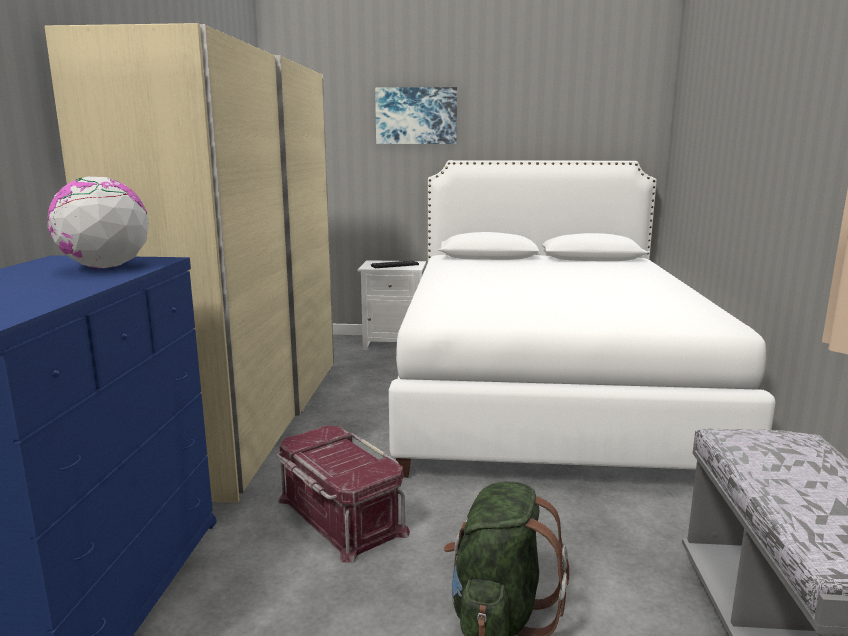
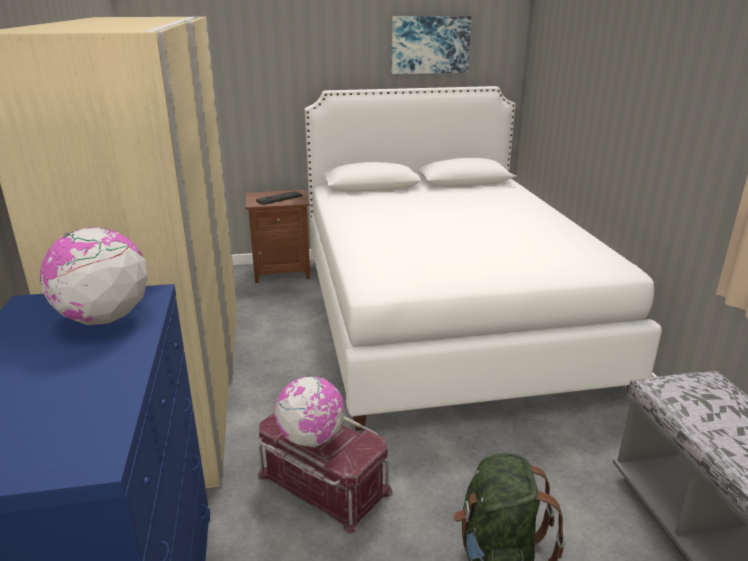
camera: 15 degrees left, 10 degrees up
white nightstand [358,260,426,350] -> brown nightstand [245,190,311,283]
picture [375,87,457,144] -> picture moved to [391,16,471,74]
none -> globe [275,376,345,447]

